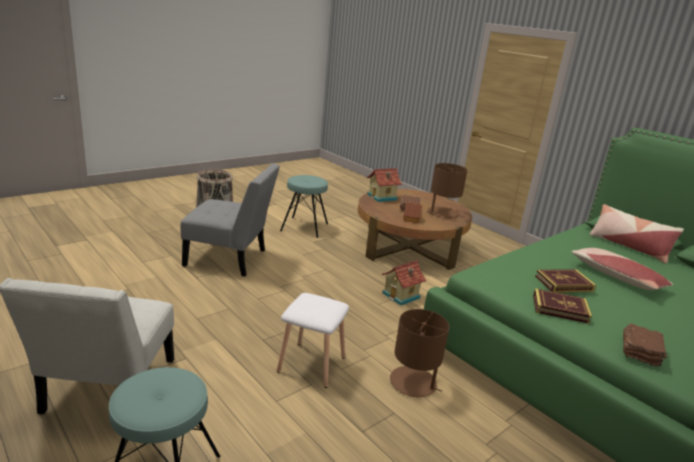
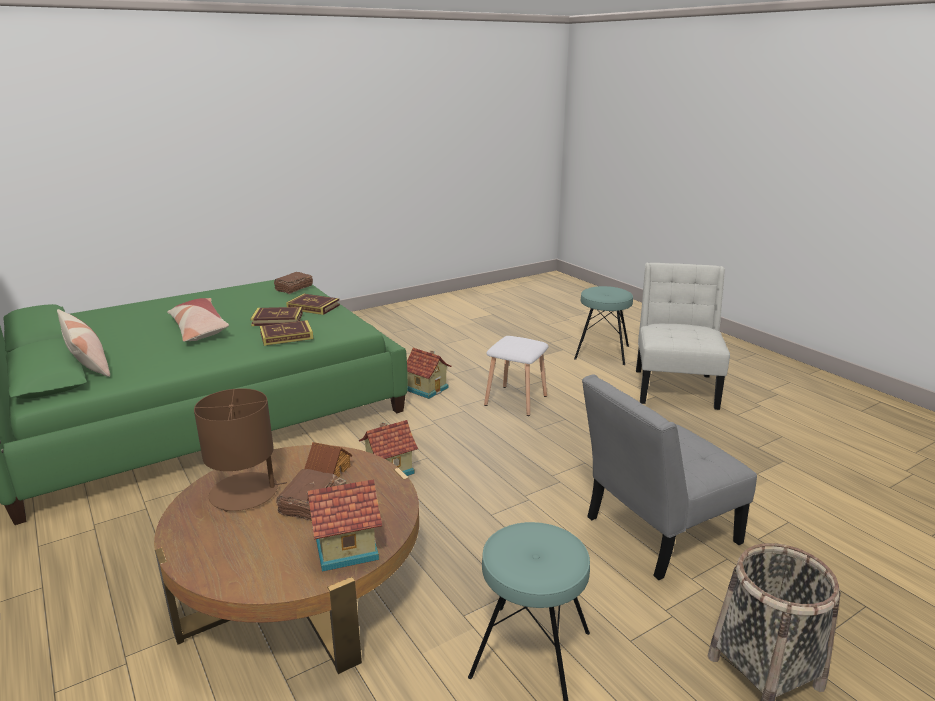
camera: 170 degrees left, 0 degrees up
grey chair [181,163,280,277] -> grey chair turned 45 degrees counterclockwise [582,374,757,580]
brown table lamp [390,309,449,397] -> toy house [407,348,452,399]
none -> book [260,320,313,346]

